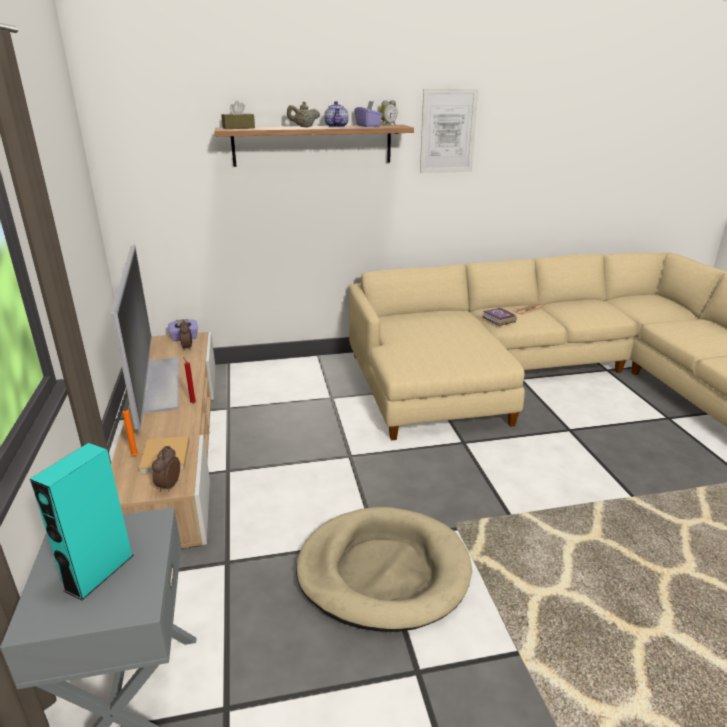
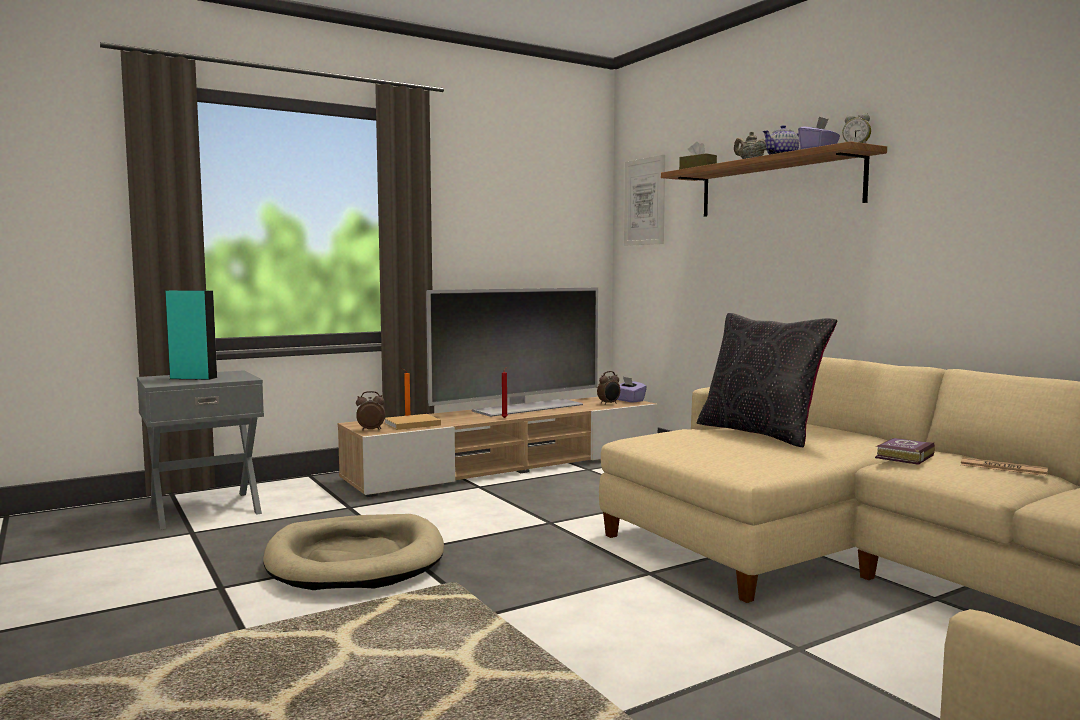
camera: 70 degrees right, 20 degrees down
picture [420,89,478,173] -> picture moved to [624,155,665,246]
none -> black pillow [697,313,837,447]

